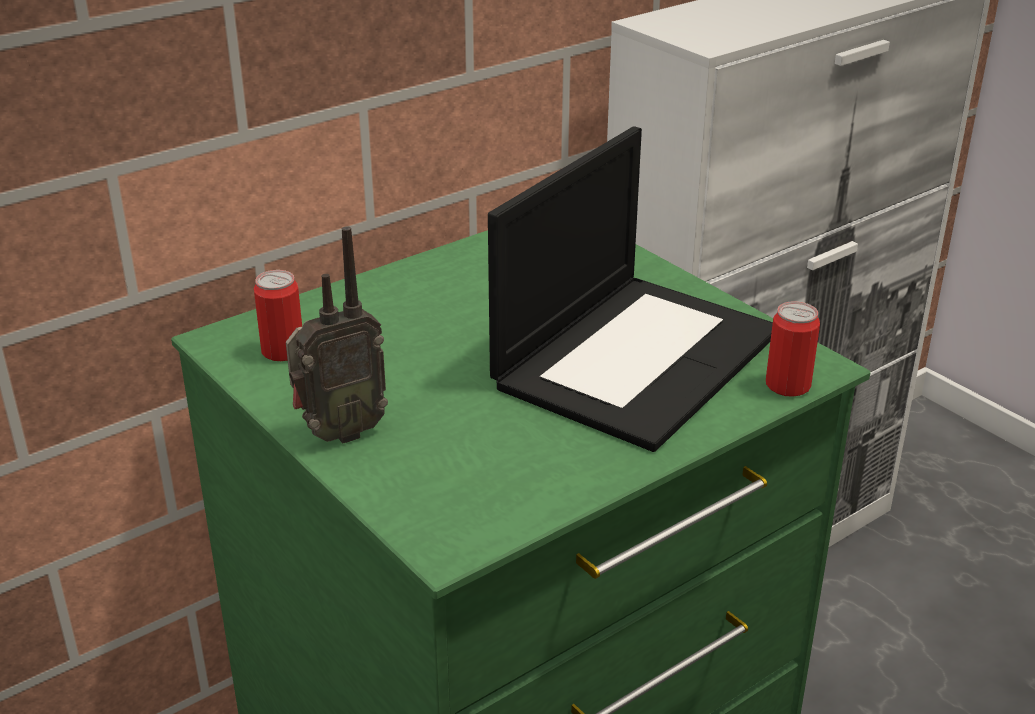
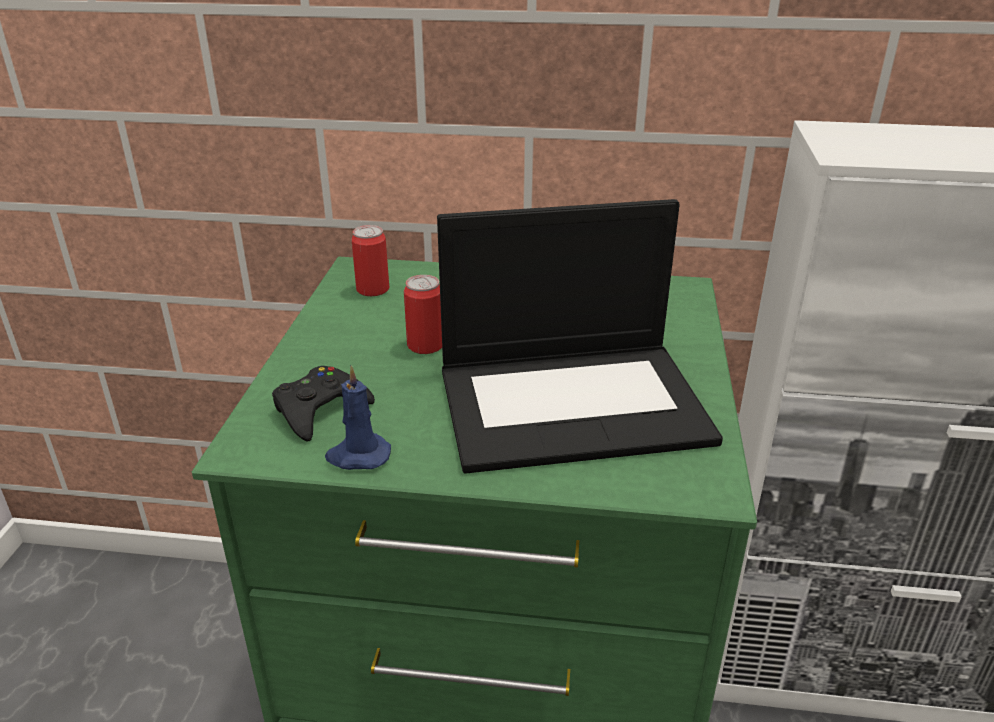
camera: 45 degrees right, 0 degrees up
radio [286,226,388,444] -> none
can [766,301,820,397] -> can moved to [404,275,442,354]
none -> black game controller [272,366,375,442]
none -> blue candle [325,366,391,470]

